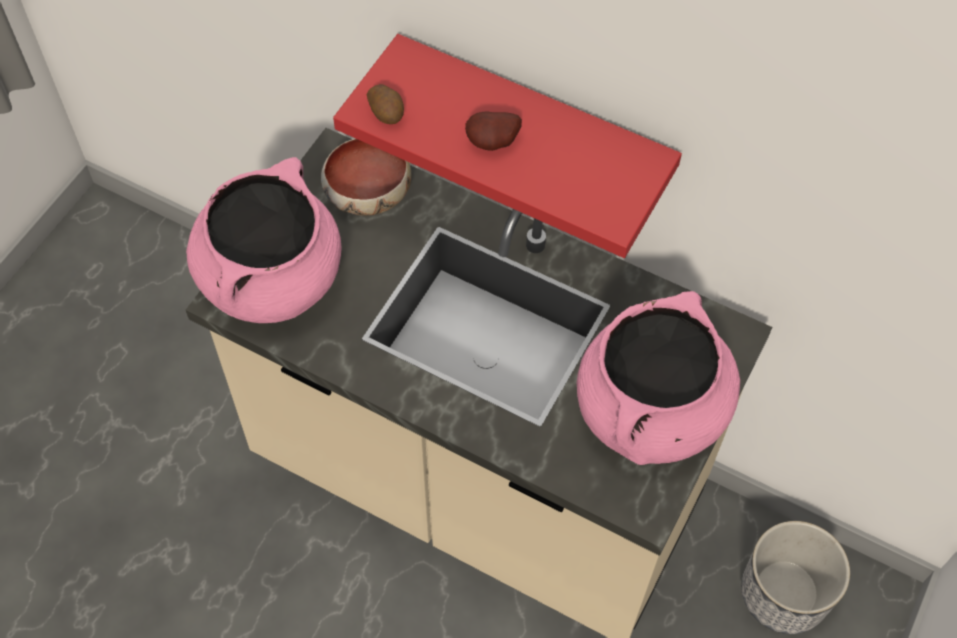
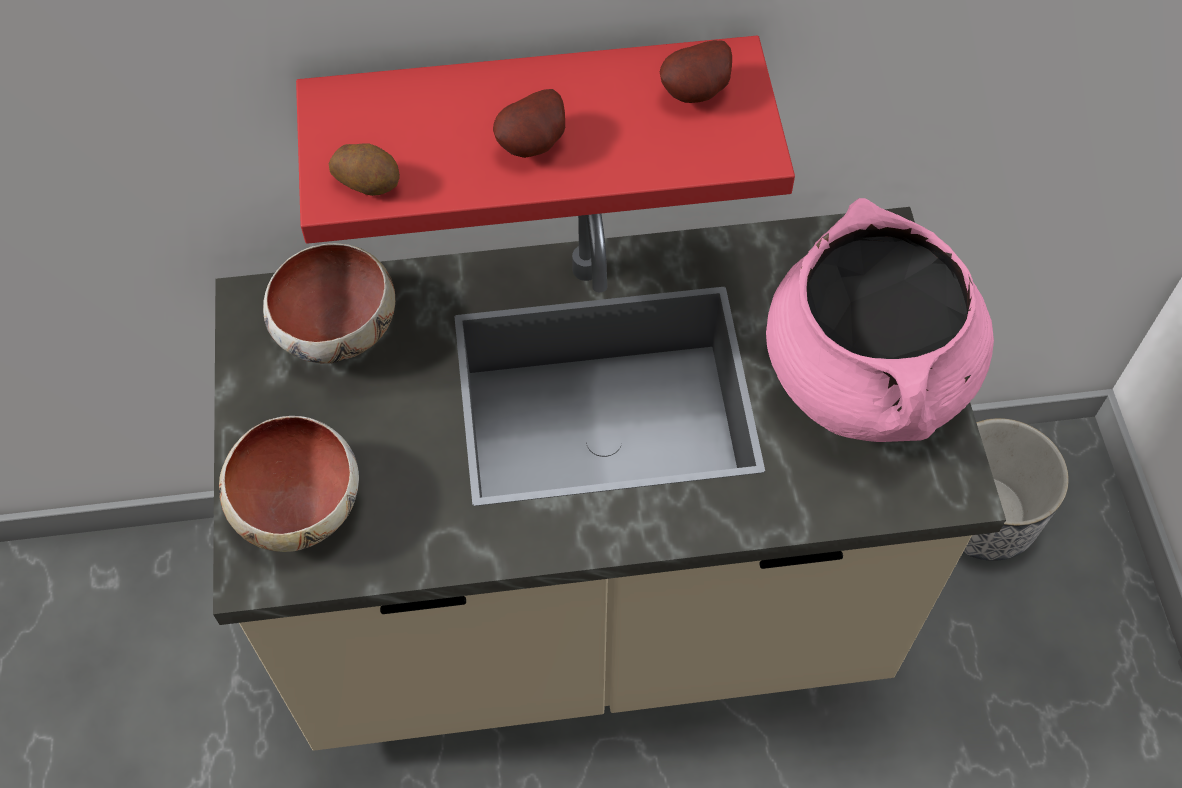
camera: 35 degrees left, 0 degrees up
pink cooking pot [186,157,342,323] -> bowl [219,416,359,552]
none -> potato [660,40,732,103]

